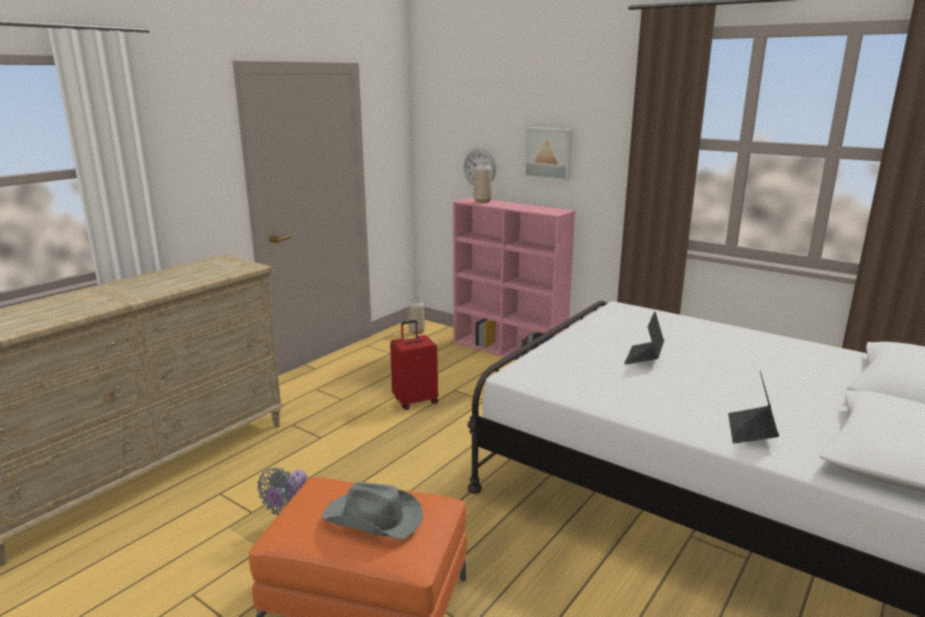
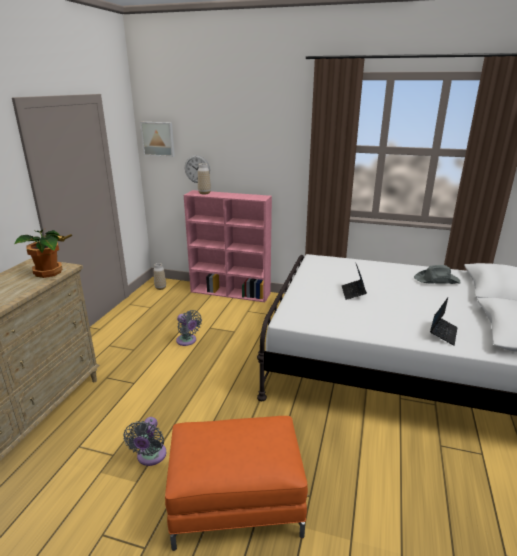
camera: 20 degrees left, 5 degrees up
grey hat [322,482,423,540] -> grey hat moved to [414,265,461,284]
red suitcase [390,320,438,410] -> grey fan [176,310,202,346]
picture [524,127,573,181] -> picture moved to [140,122,175,157]
laptop [728,371,779,444] -> laptop turned 150 degrees counterclockwise [430,298,458,345]
none -> potted plant [14,228,62,278]

